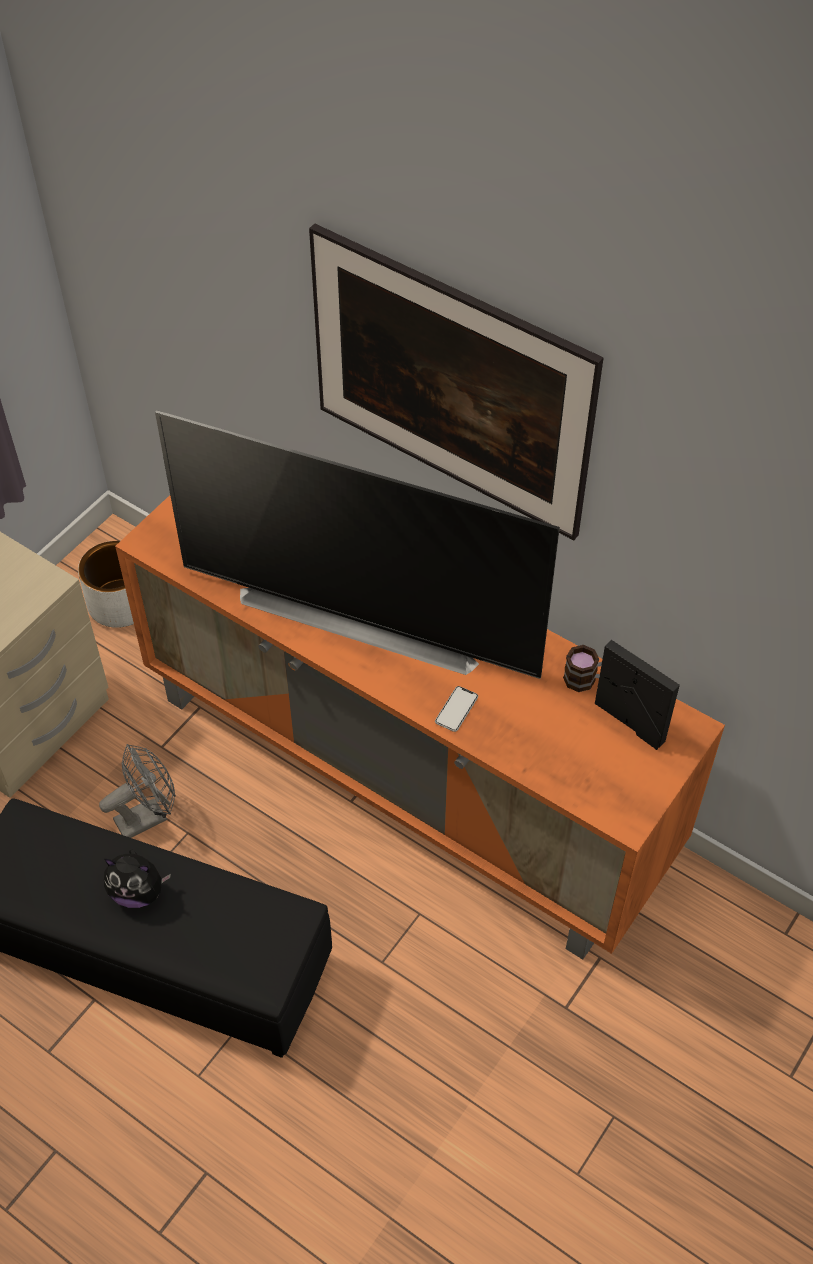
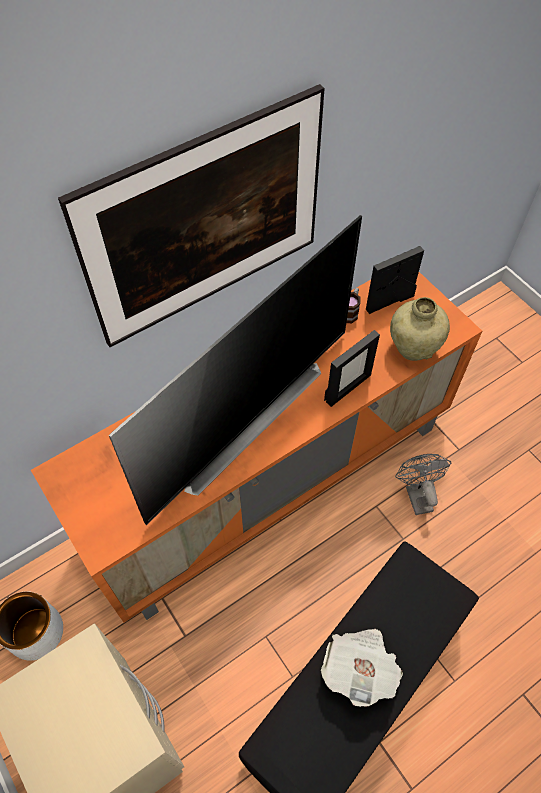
camera: 70 degrees left, 5 degrees up
grey fan [99,744,176,838] -> grey fan moved to [395,454,451,515]
plush toy [104,849,171,908] -> newspaper [321,629,403,707]
phone [435,686,478,732] -> picture frame [324,330,380,407]
none -> beige vase [390,297,450,361]

